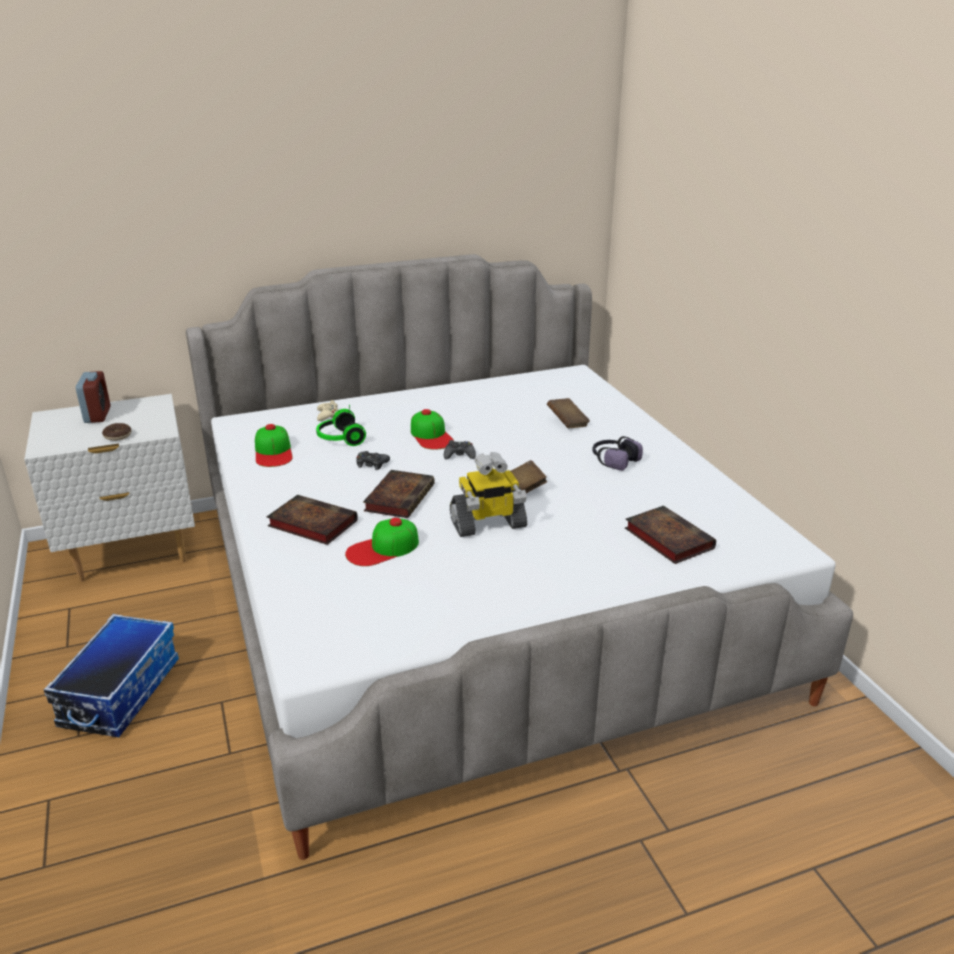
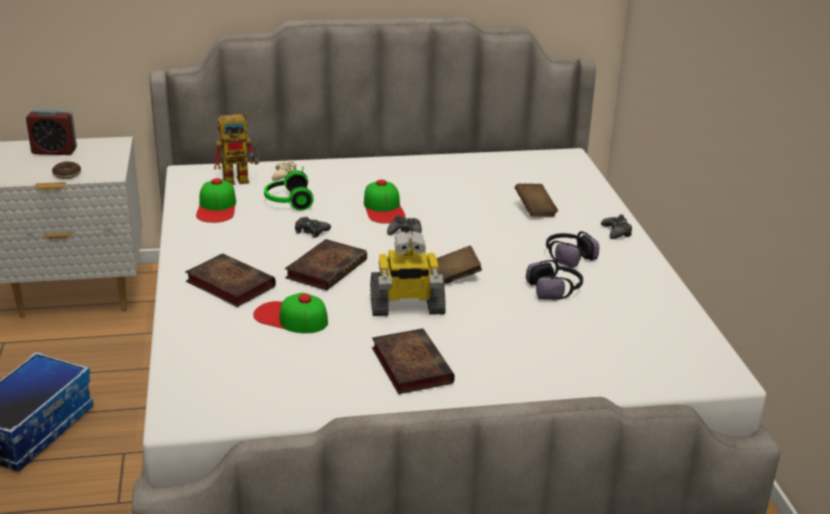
camera: 10 degrees right, 0 degrees up
alarm clock [76,371,111,423] -> alarm clock turned 90 degrees clockwise [26,108,77,155]
cap [345,518,419,566] -> cap turned 45 degrees clockwise [253,293,328,333]
book [625,506,716,564] -> book moved to [372,328,455,394]
none -> toy robot [214,112,259,185]
none -> headphones [526,260,583,300]
none -> black game controller [601,214,632,239]

